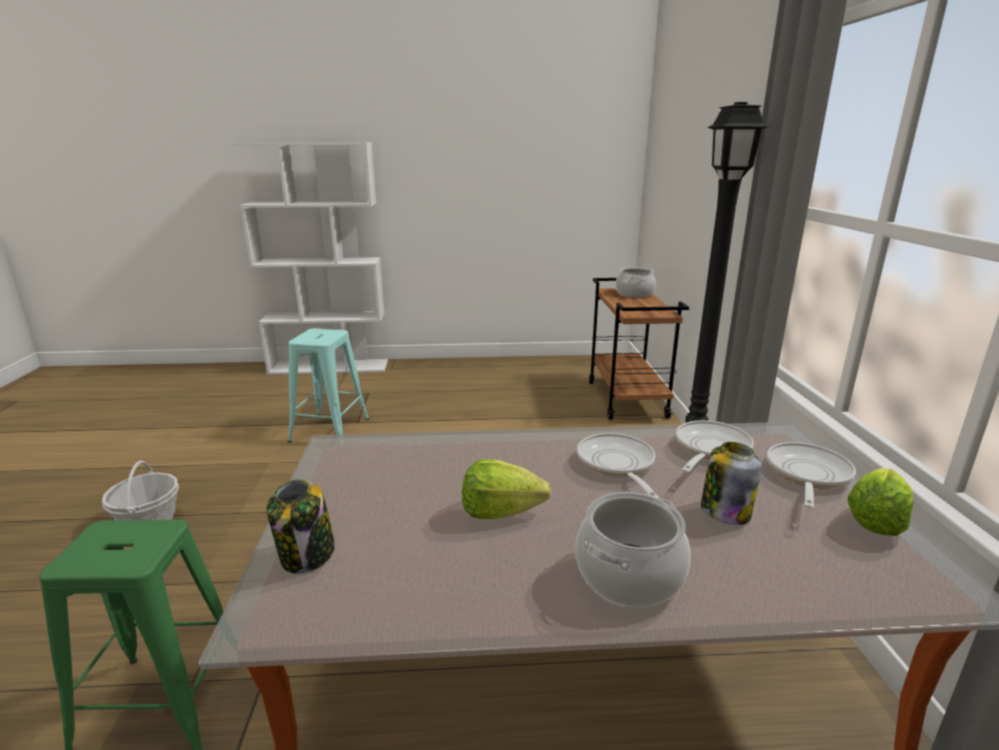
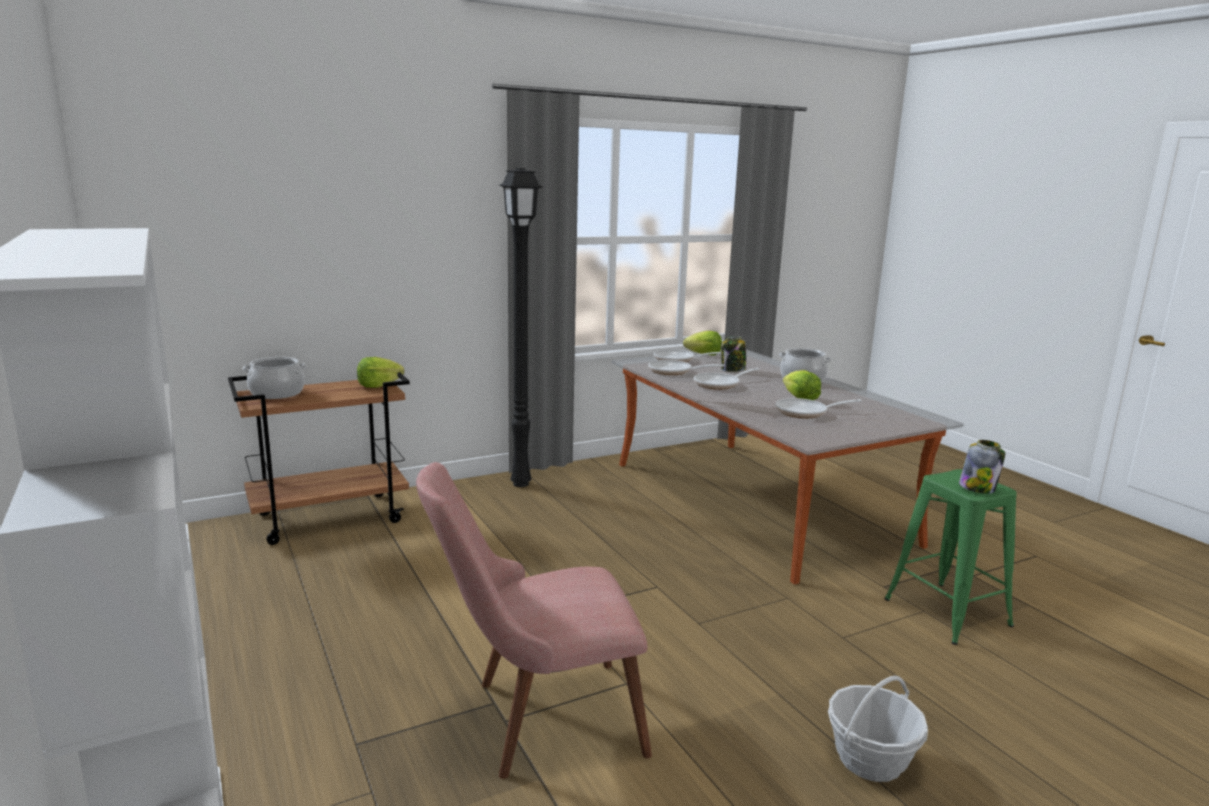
camera: 115 degrees left, 5 degrees down
jar [267,479,335,574] -> jar moved to [959,440,1005,494]
turquoise stool [288,328,369,442] -> pink chair [416,462,652,779]
none -> lettuce [357,357,404,388]
none -> frying pan [775,398,862,418]

